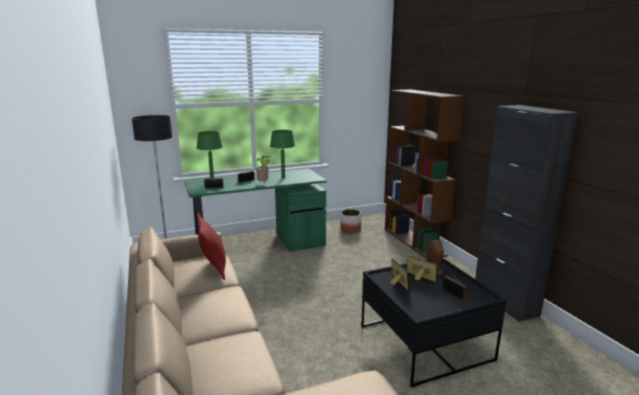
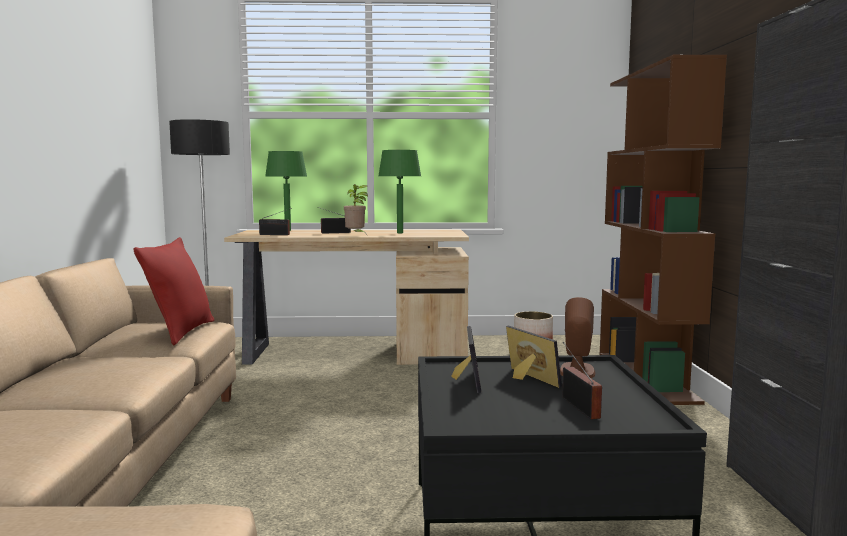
camera: 20 degrees right, 10 degrees down
green desk [184,168,327,252] -> beige desk [224,229,469,365]

